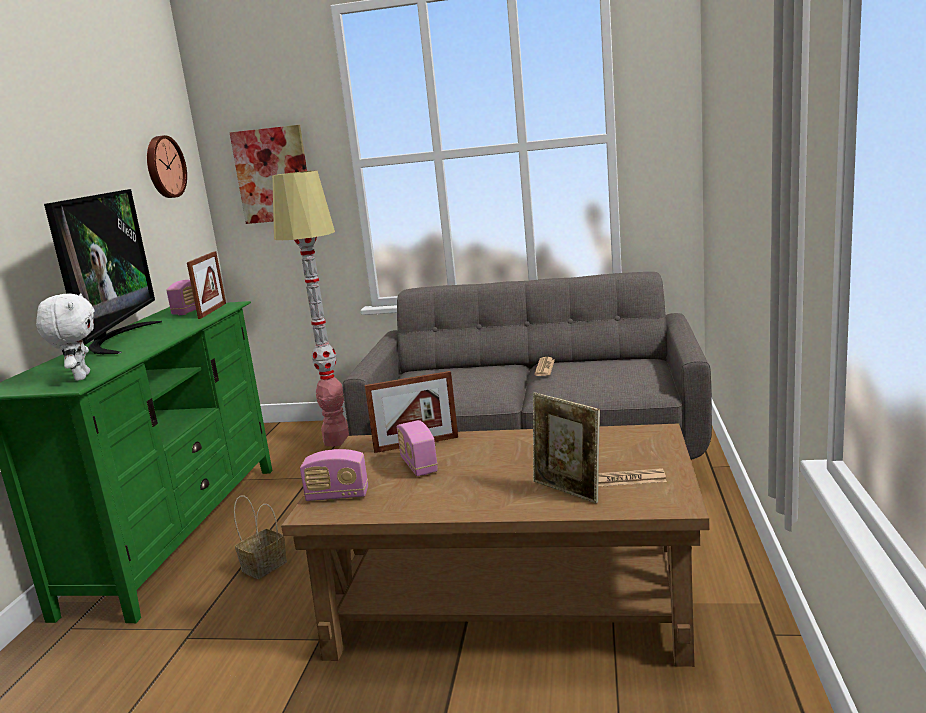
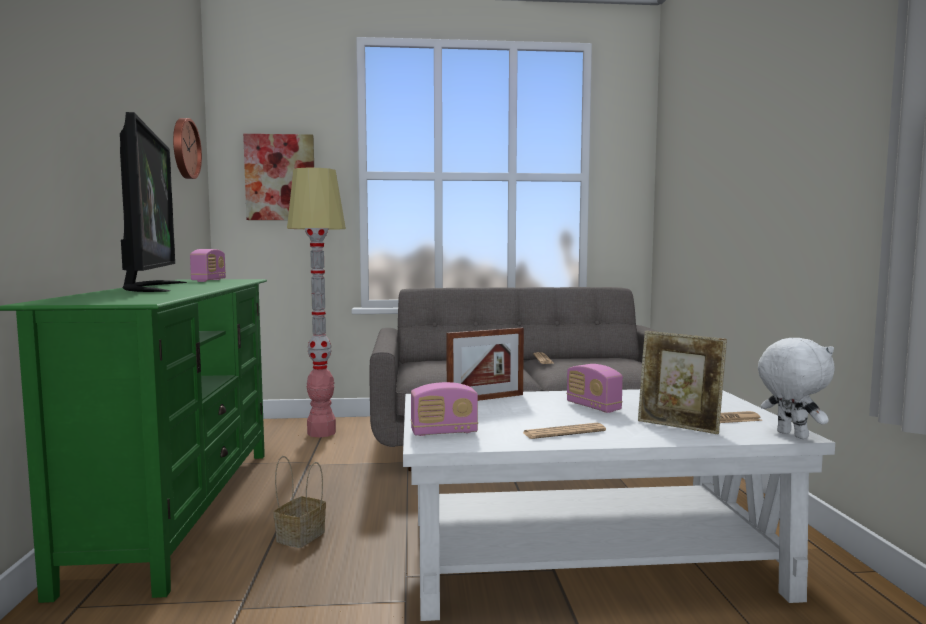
camera: 15 degrees left, 10 degrees down
white plush toy [36,293,95,381] -> white plush toy moved to [758,338,834,439]
picture frame [187,251,226,319] -> none
brown coffee table [281,423,709,667] -> white coffee table [403,389,835,621]
radio [397,420,438,476] -> radio moved to [566,364,623,413]
none -> newspaper [523,423,606,439]

